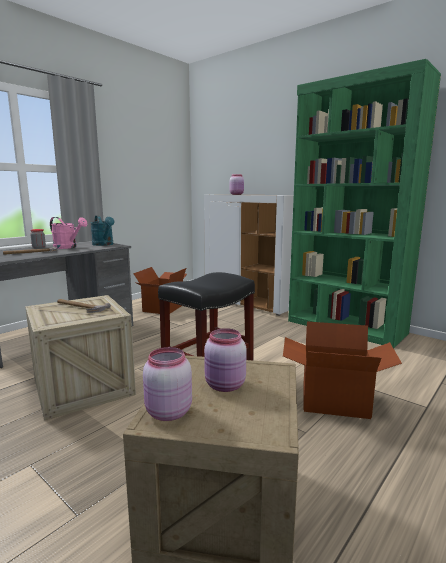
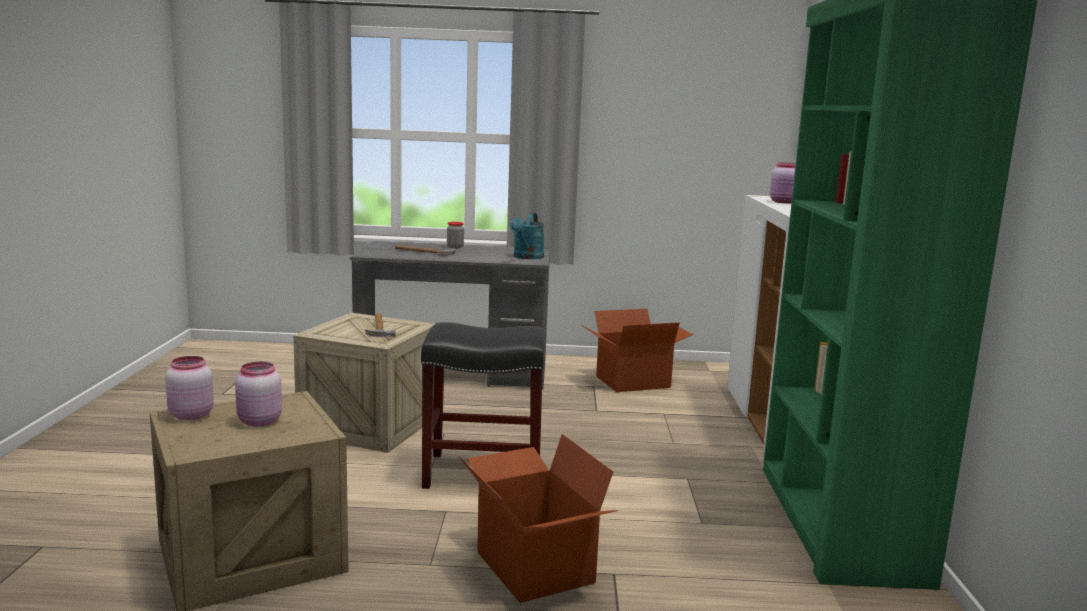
camera: 50 degrees right, 0 degrees up
pink watering can [50,217,87,249] -> none

